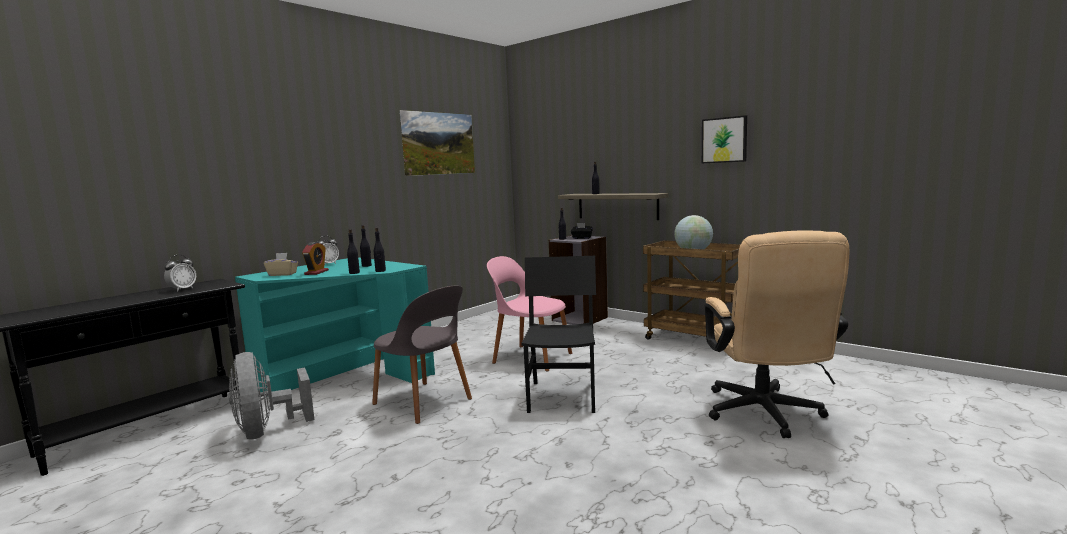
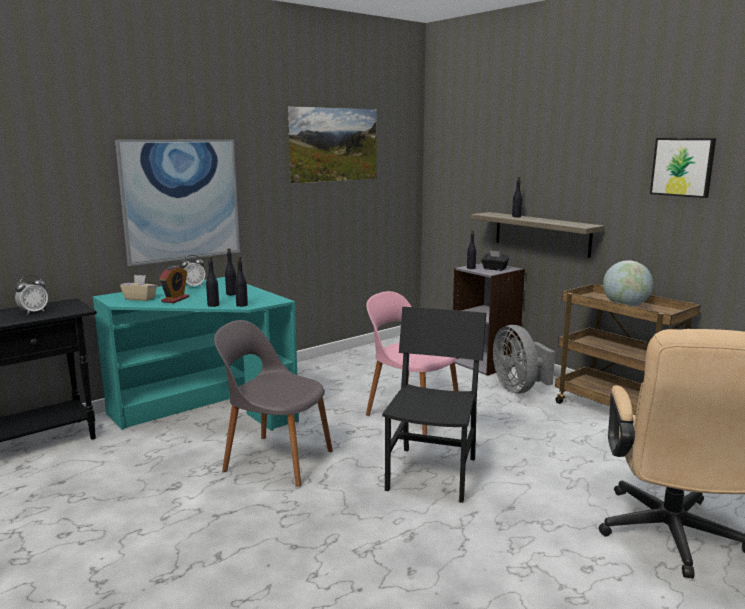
camera: 10 degrees right, 5 degrees up
grey fan [228,352,315,439] -> grey fan moved to [493,325,555,394]
grey chair [372,286,472,424] -> grey chair turned 150 degrees clockwise [214,320,333,487]
none -> picture [115,139,240,266]

